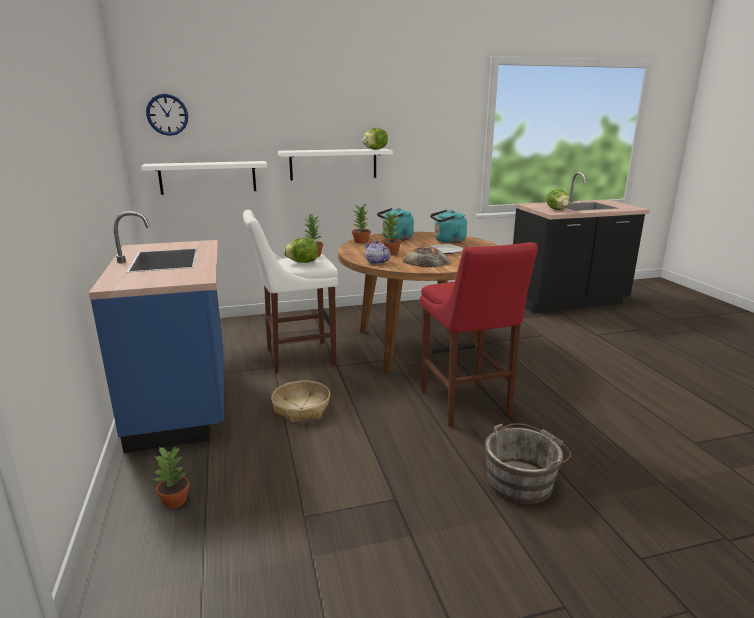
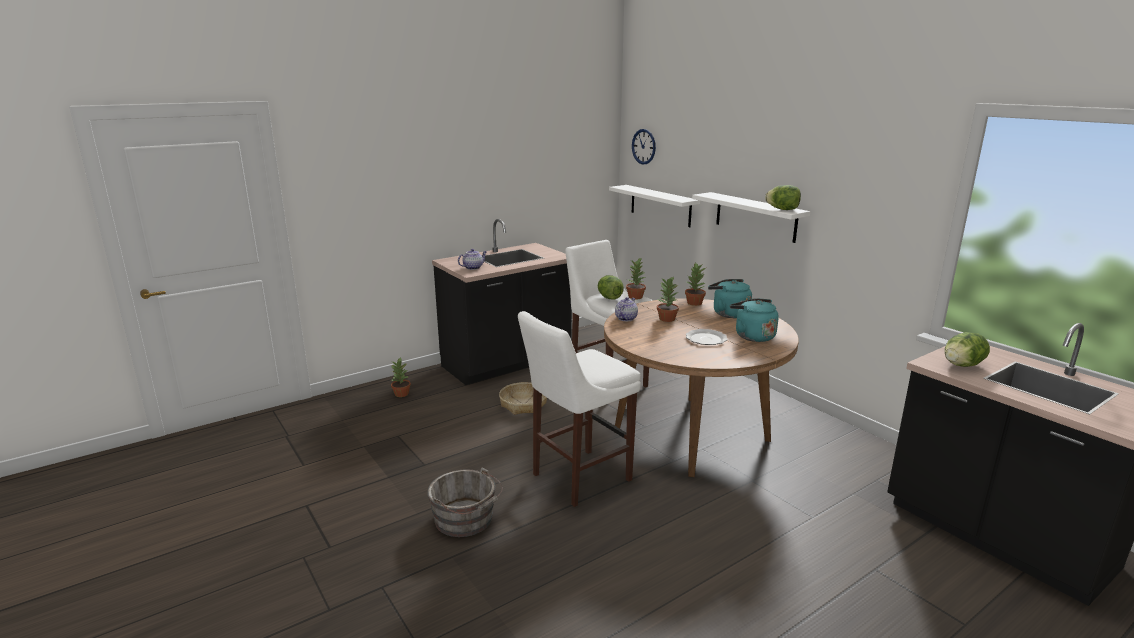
camera: 70 degrees right, 0 degrees up
blue counter [89,211,224,453] -> black counter [432,219,572,385]
bread [402,246,451,268] -> none
red stool [420,242,538,427] -> white stool [518,311,641,507]
none -> teapot [458,249,487,270]

